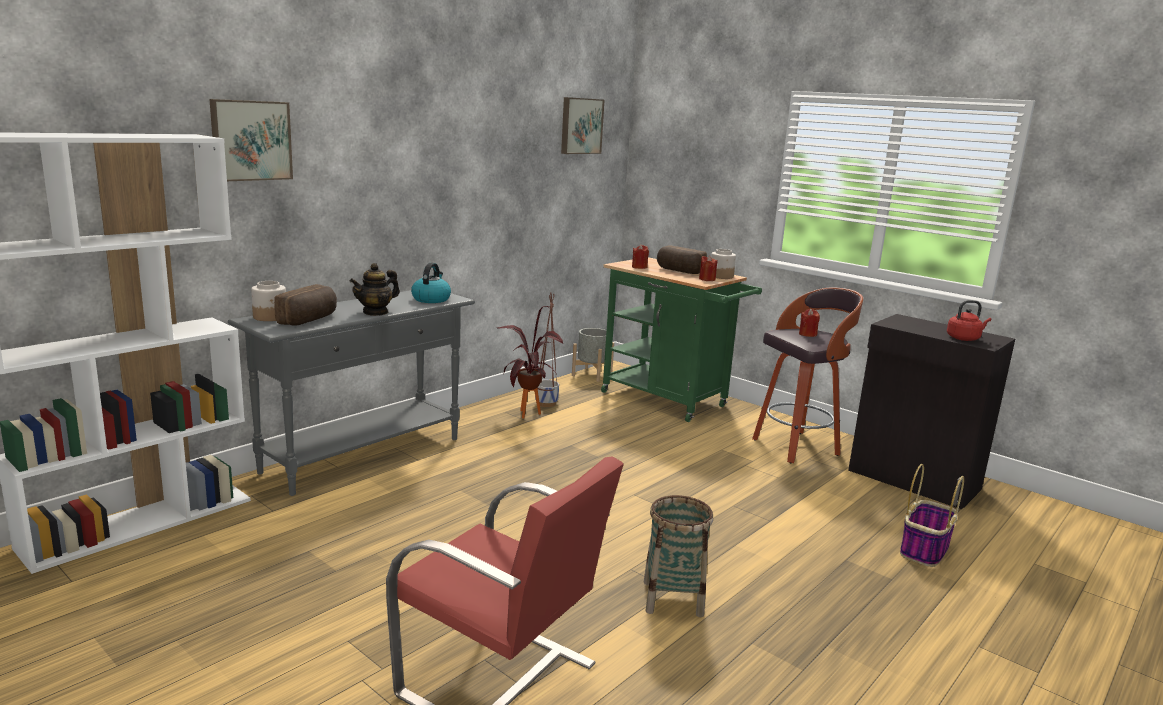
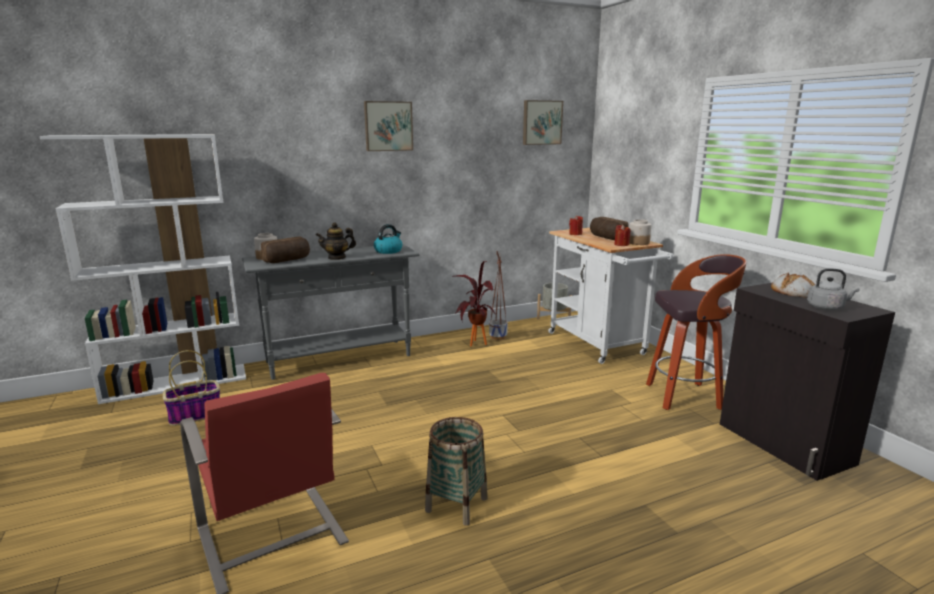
camera: 25 degrees right, 0 degrees up
picture [209,99,293,181] -> picture moved to [364,101,413,151]
green cart [601,257,762,422] -> white cart [548,228,674,364]
red candle [799,309,820,337] -> none
basket [900,464,964,567] -> basket moved to [163,350,220,426]
red kettle [947,300,991,341] -> grey kettle [807,268,860,310]
none -> bread [771,272,816,297]

